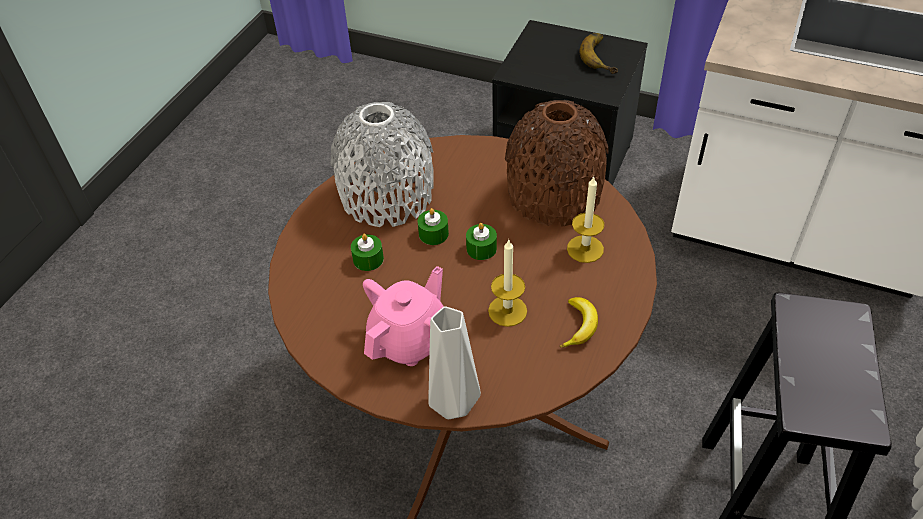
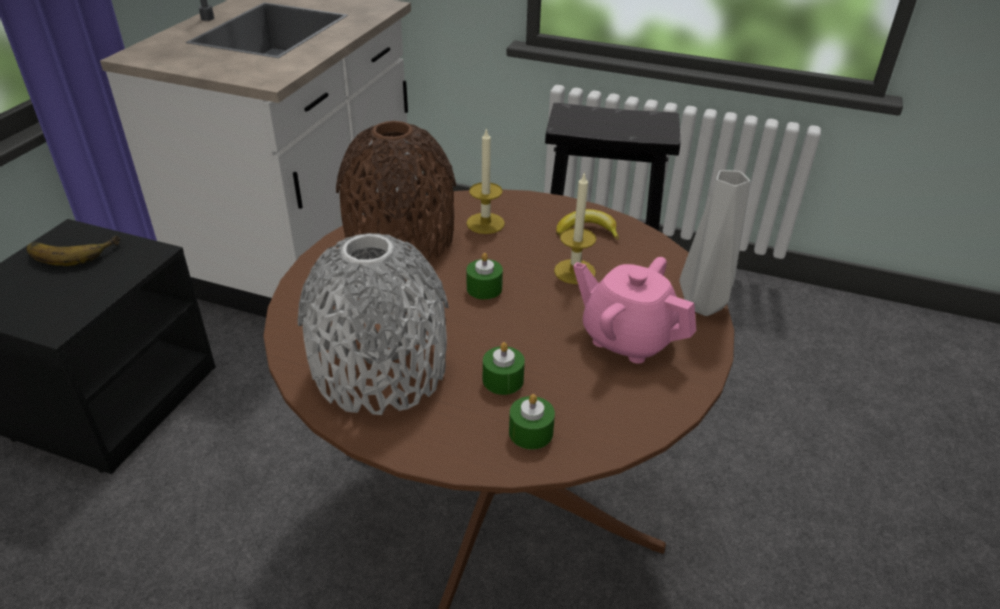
camera: 95 degrees left, 10 degrees down
green candle [418,208,449,245] -> green candle moved to [509,394,555,450]

